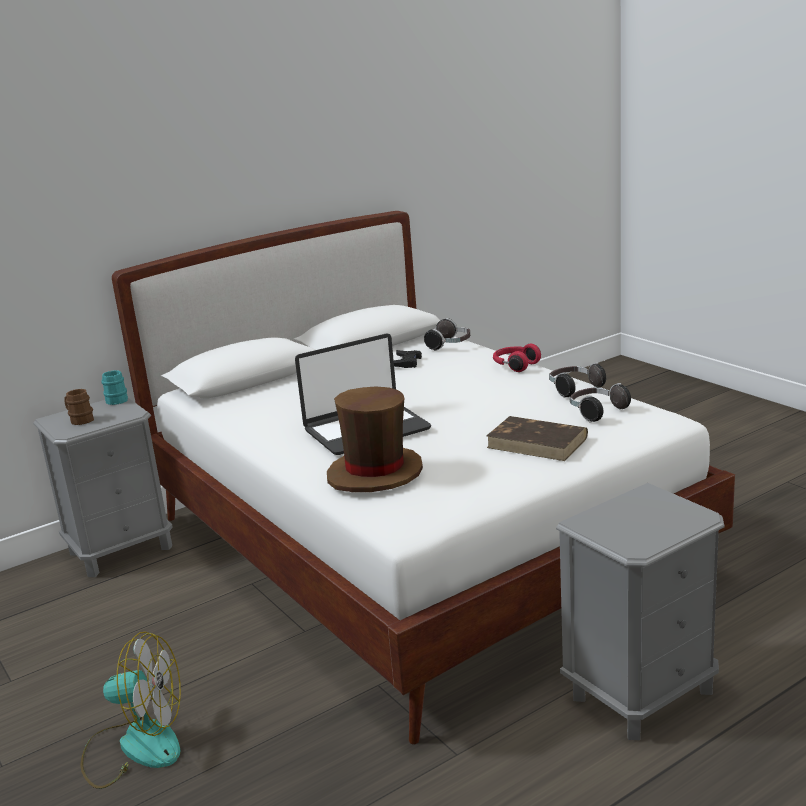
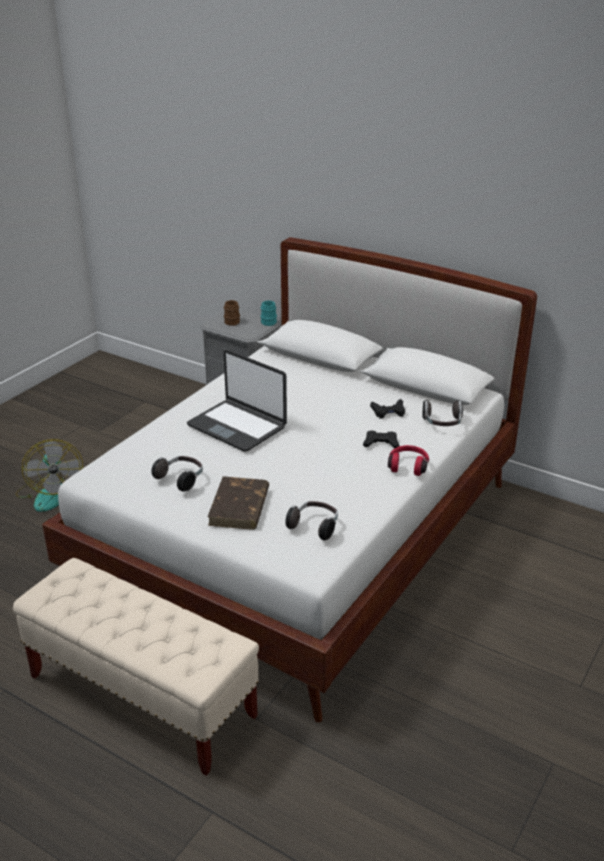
camera: 65 degrees right, 10 degrees up
brown hat [327,386,423,492] -> none
headphones [549,363,606,398] -> headphones moved to [151,456,203,492]
grey nightstand [556,483,725,740] -> beige bench [13,558,259,776]
none -> black game controller [363,430,400,448]

